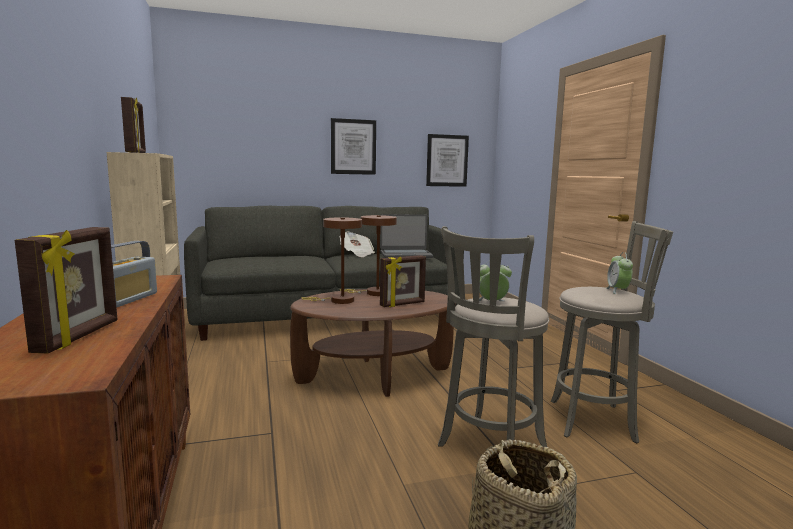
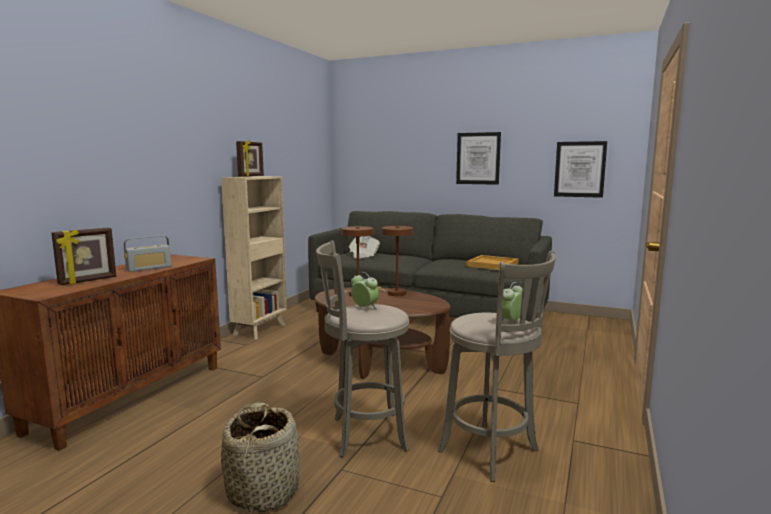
camera: 40 degrees right, 0 degrees up
newspaper [339,232,375,257] -> newspaper moved to [349,236,380,259]
laptop [380,214,433,258] -> beige tray [466,255,519,270]
picture frame [380,255,426,307] -> none

